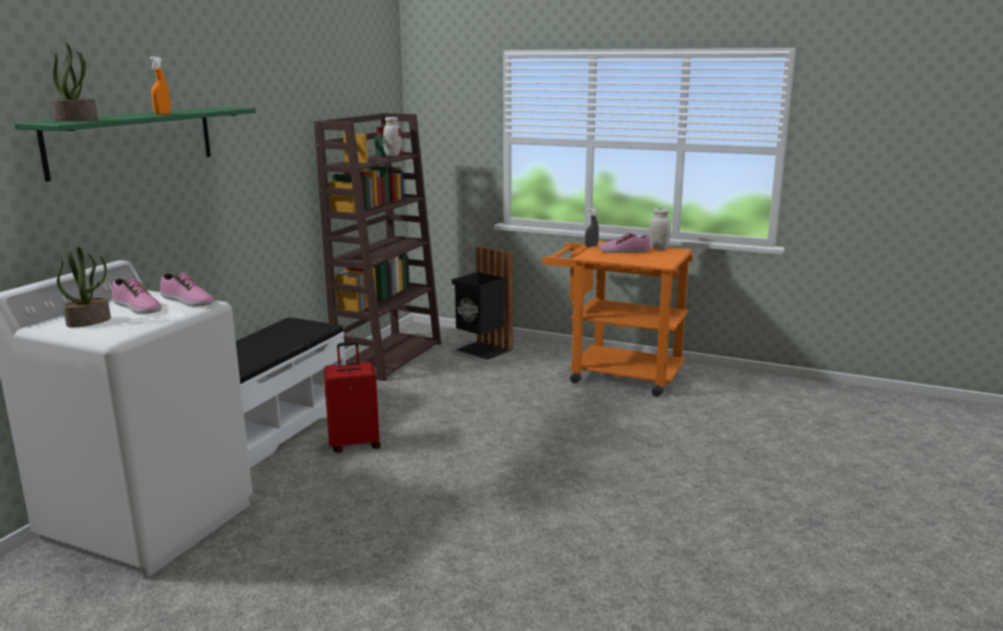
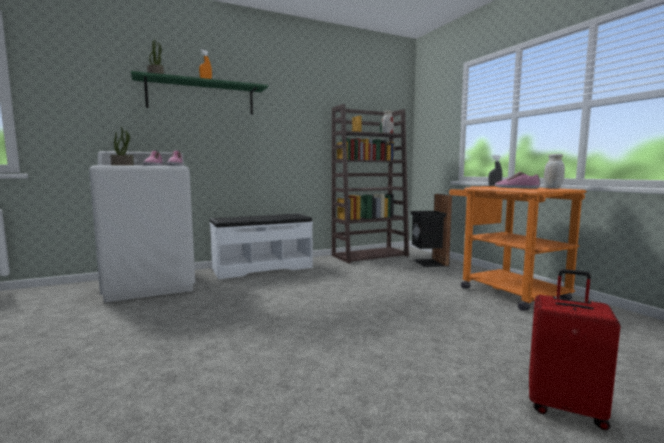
camera: 40 degrees right, 10 degrees down
red suitcase [324,342,381,453] -> red suitcase moved to [529,269,621,430]

